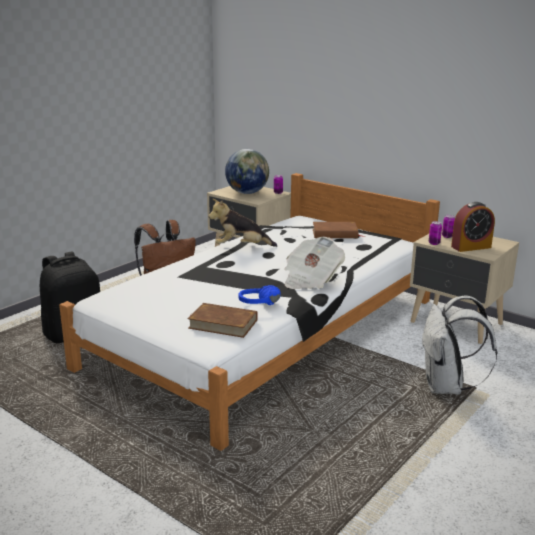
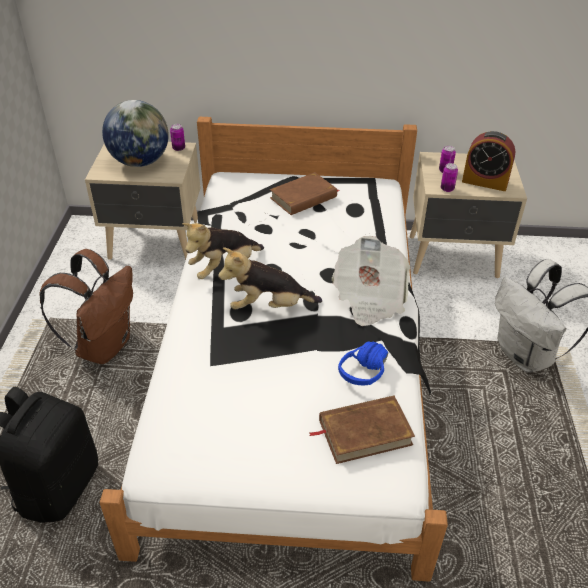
camera: 35 degrees left, 20 degrees up
alarm clock [451,202,495,252] -> alarm clock turned 75 degrees clockwise [462,131,515,191]
none -> plush toy [218,247,322,309]

